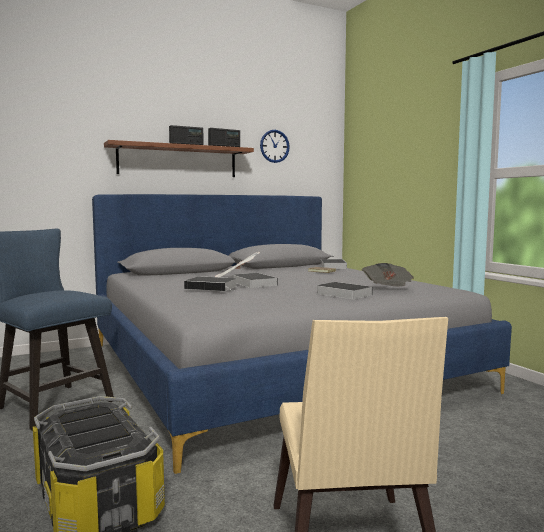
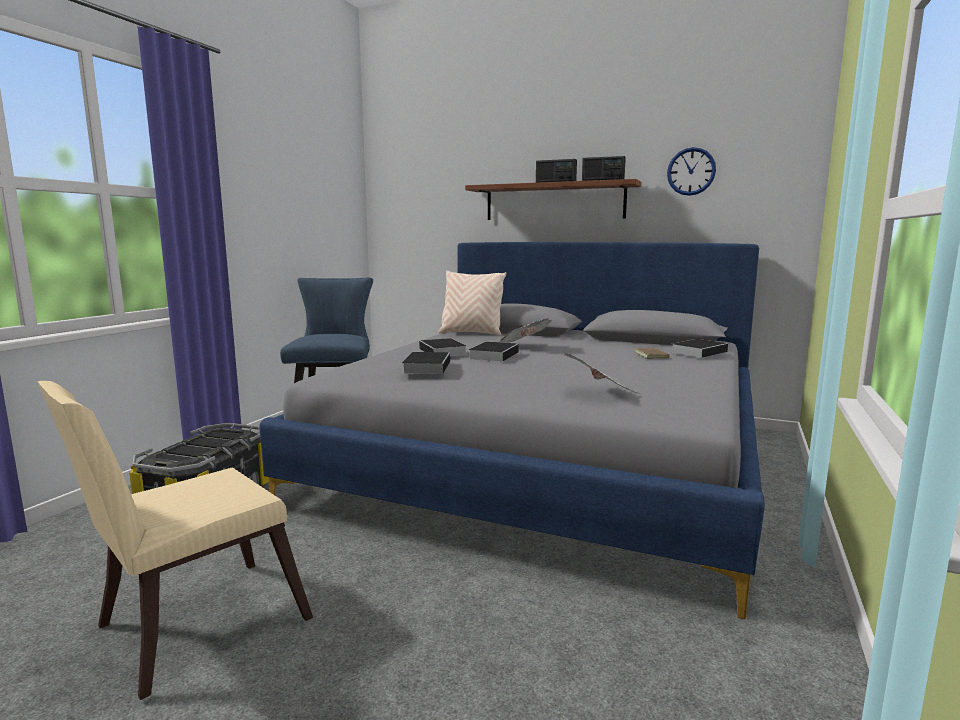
camera: 50 degrees right, 5 degrees up
book [316,282,373,300] -> book moved to [402,352,450,374]
none -> beige pillow [438,270,506,335]

